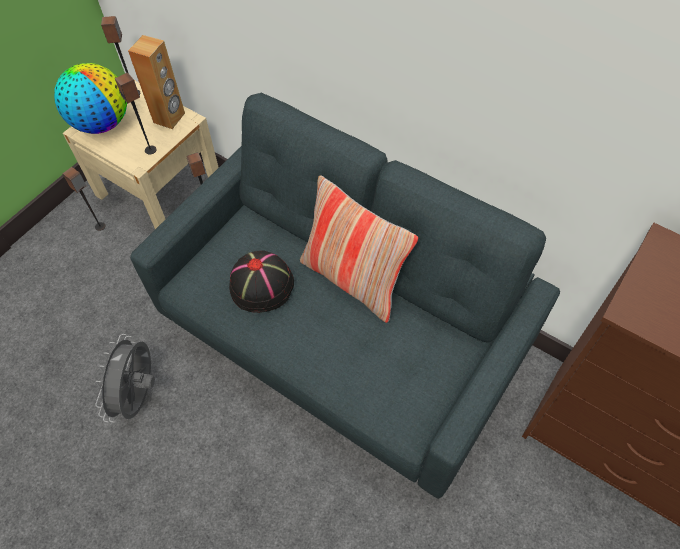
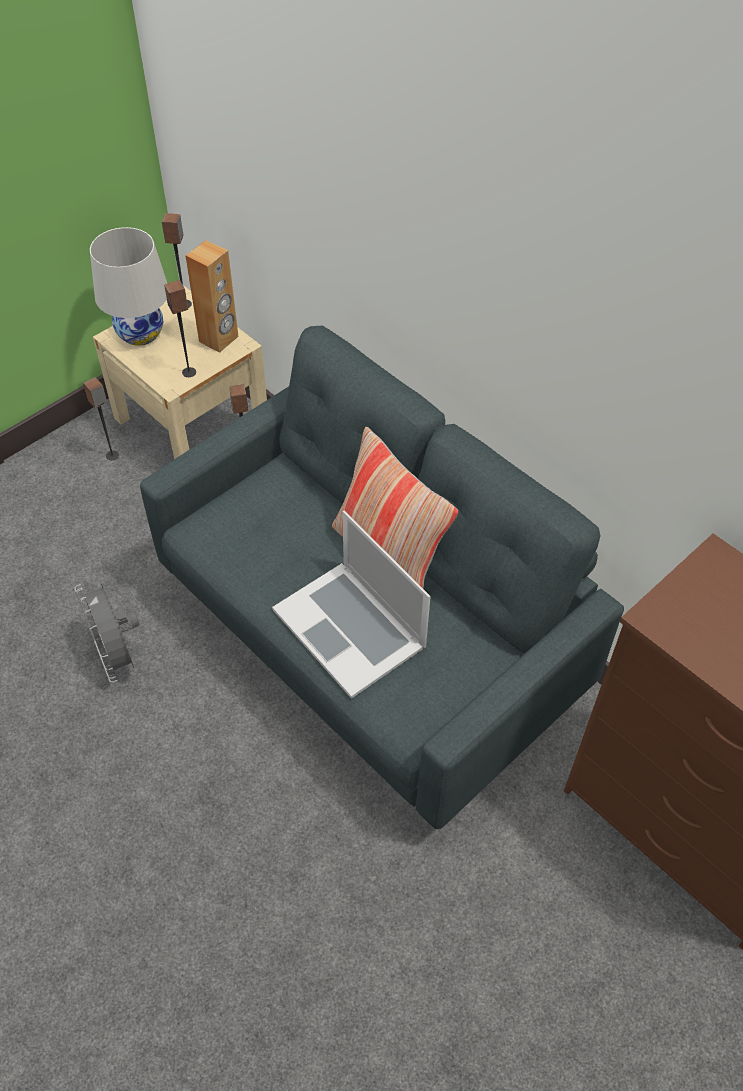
camera: 10 degrees right, 5 degrees down
globe [54,63,127,134] -> white table lamp [90,227,167,346]
grey fan [95,334,155,423] -> grey fan turned 45 degrees counterclockwise [75,582,140,683]
black hat [229,250,294,313] -> none
none -> laptop [272,511,431,699]

